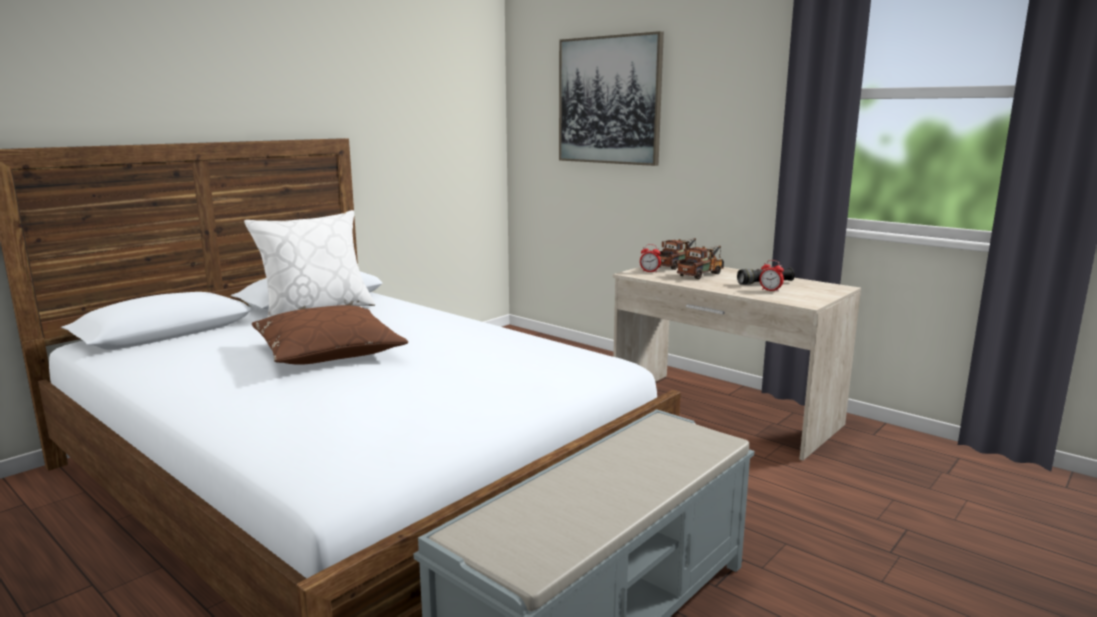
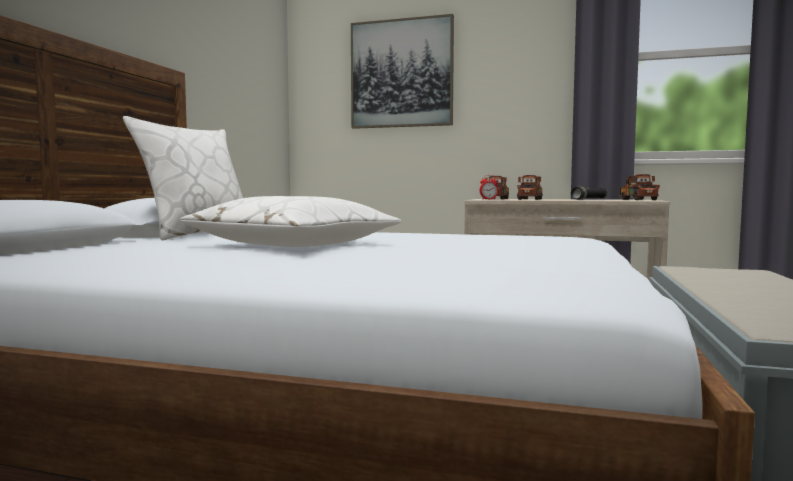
camera: 25 degrees left, 10 degrees down
brown pillow [252,305,408,365] -> white pillow [180,196,401,247]
alarm clock [759,260,784,292] -> none
none -> toy truck [620,174,660,200]

